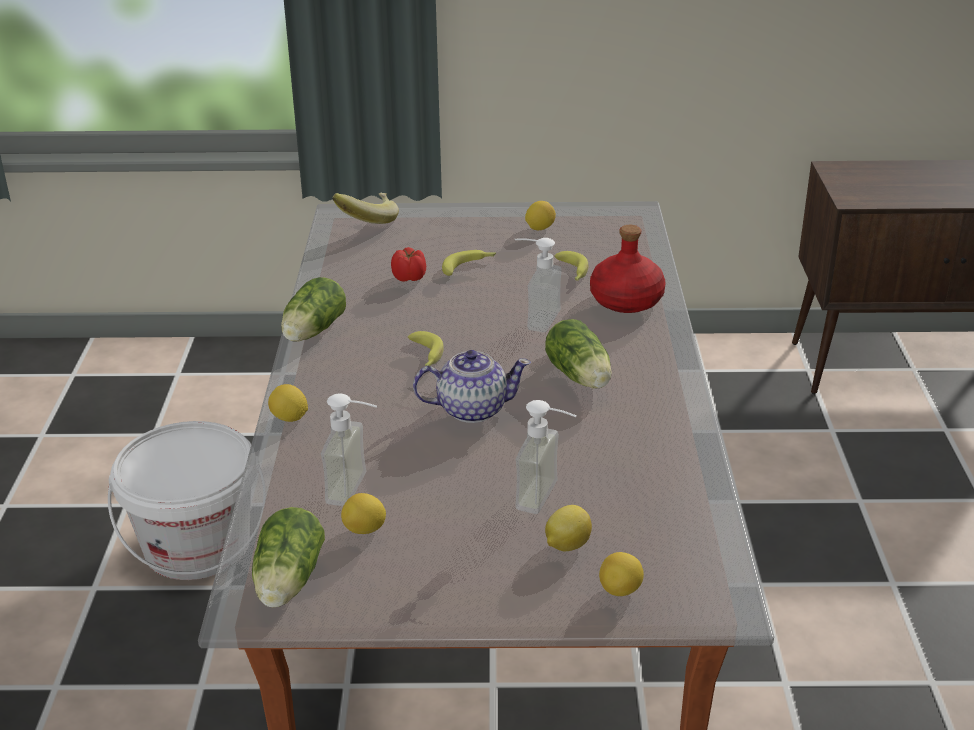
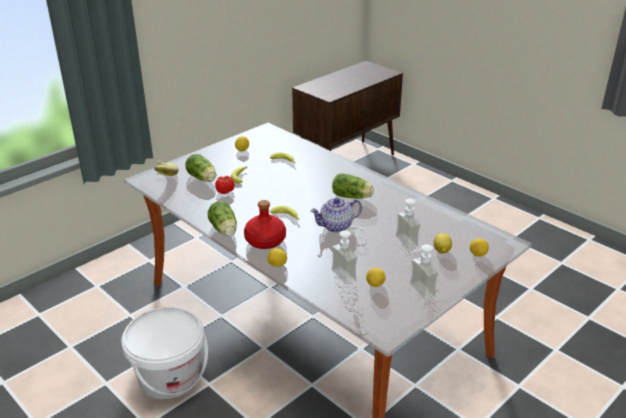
camera: 45 degrees left, 0 degrees up
lettuce [252,507,325,607] -> lettuce moved to [185,154,216,182]
teapot [413,350,531,423] -> teapot turned 150 degrees counterclockwise [310,198,362,232]
soap dispenser [515,238,562,332] -> soap dispenser moved to [410,244,438,300]
red bottle [590,225,666,313] -> red bottle moved to [244,200,286,249]

